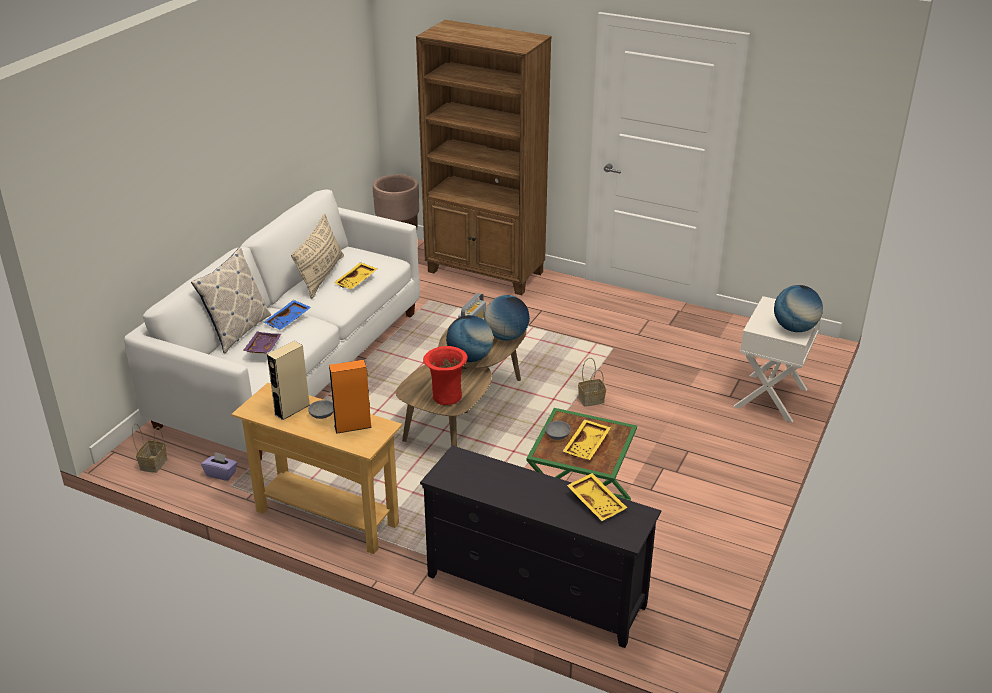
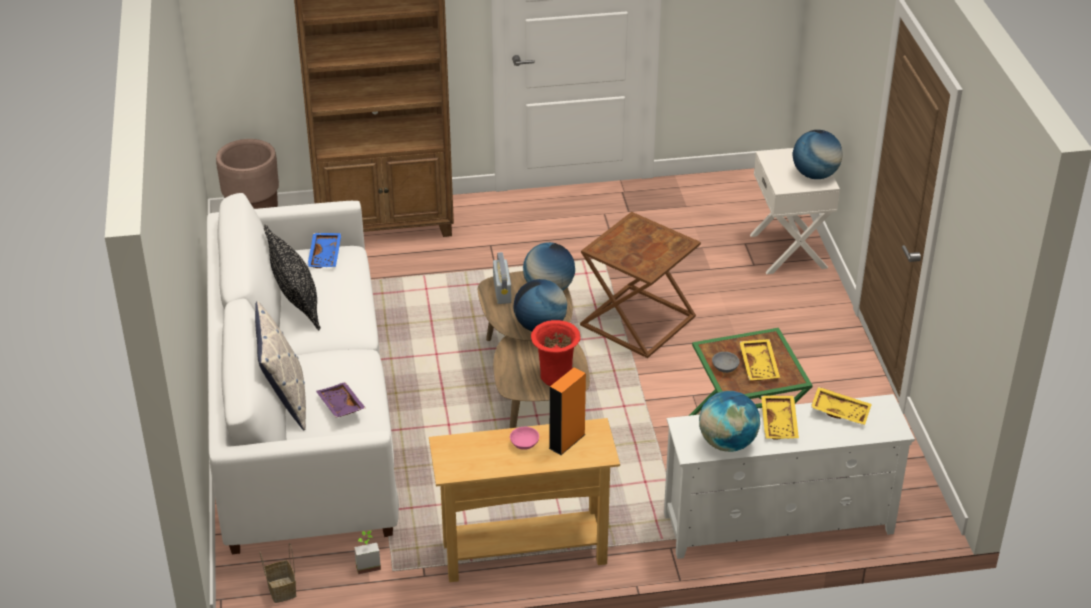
camera: 35 degrees left, 5 degrees up
purple tissue box [201,452,238,481] -> potted plant [354,531,381,574]
blue tray [264,300,311,330] -> blue tray moved to [307,233,342,268]
beige speaker [267,341,310,420] -> none
beige pillow [291,214,344,299] -> black pillow [264,224,321,330]
grey bowl [308,400,334,419] -> pink bowl [510,427,539,450]
yellow tray [334,262,377,289] -> yellow tray moved to [761,396,799,440]
black tv stand [420,445,661,648] -> white tv stand [664,394,915,559]
basket [578,358,606,407] -> brown side table [580,212,701,358]
none -> globe [699,391,760,452]

